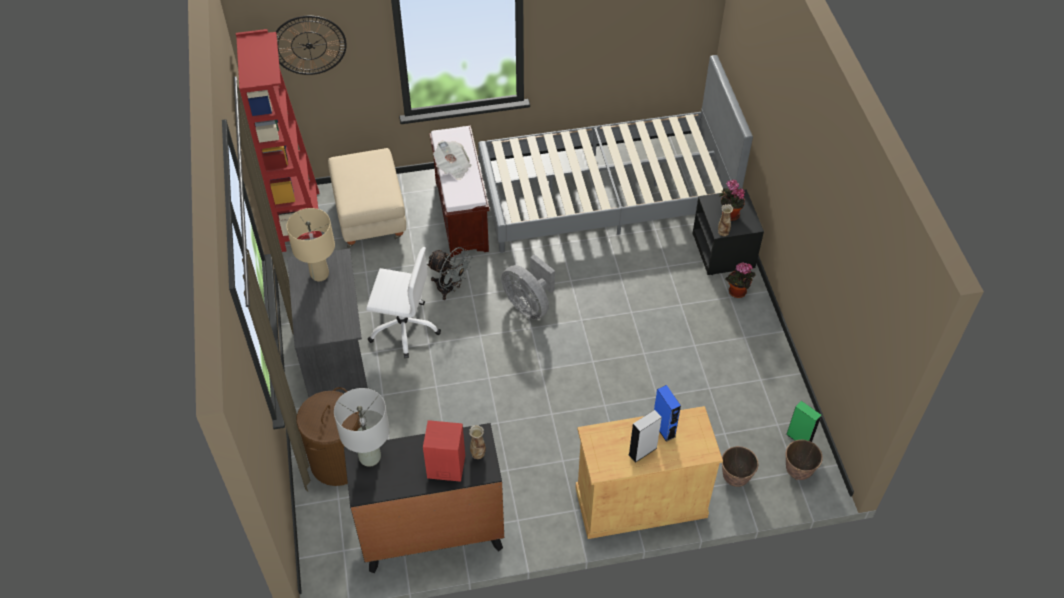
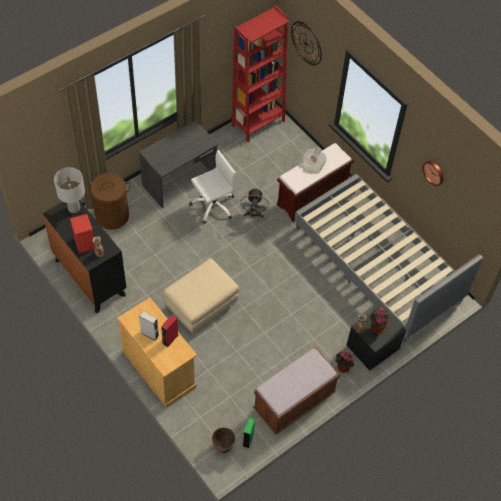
camera: 60 degrees right, 5 degrees up
beige table lamp [286,208,335,281] -> none
beige ottoman [328,148,406,248] -> beige ottoman moved to [163,258,239,333]
white office chair [366,247,441,358] -> white office chair turned 105 degrees counterclockwise [190,150,236,224]
grey fan [501,254,555,320] -> none
blue speaker [654,385,681,442] -> red speaker [161,315,178,347]
planter [722,446,758,487] -> none
none -> brown bench [253,348,340,435]
none -> wall clock [422,161,444,186]

